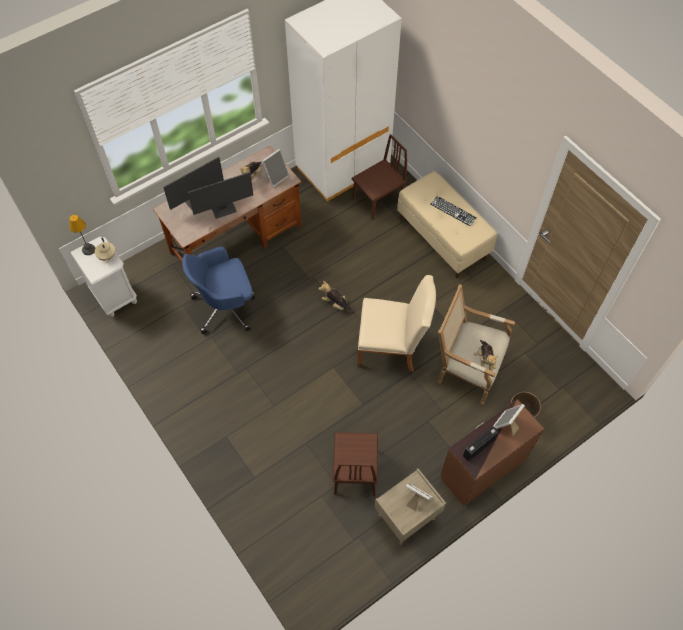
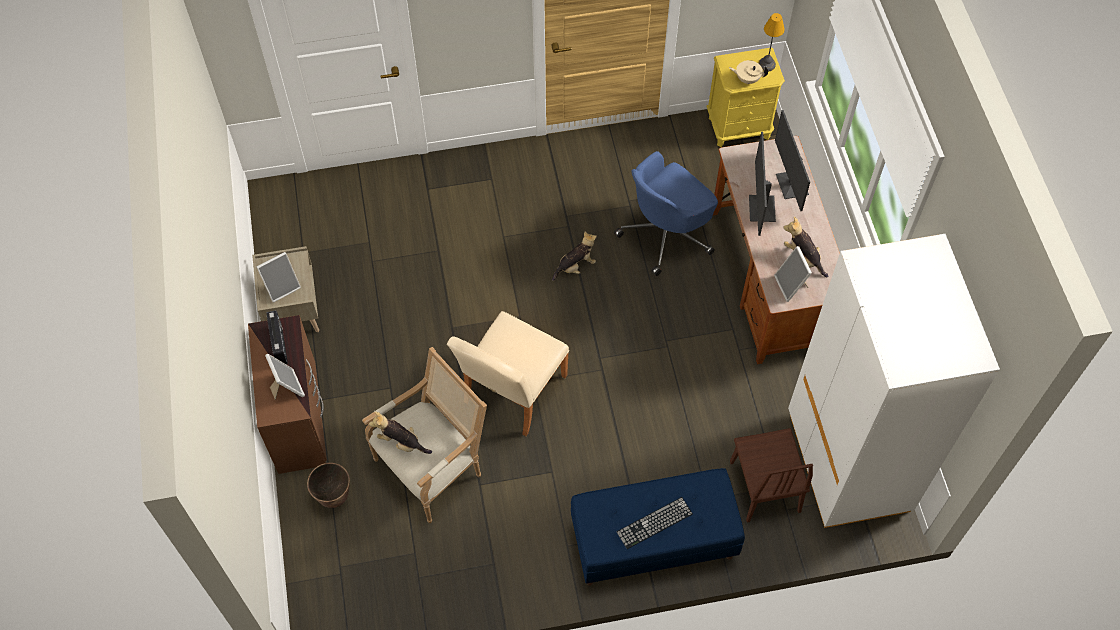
camera: 115 degrees right, 0 degrees up
white nightstand [70,237,137,317] -> yellow nightstand [707,47,785,147]
blue office chair [182,247,255,334] -> blue office chair turned 135 degrees counterclockwise [614,151,718,276]
plush toy [318,281,355,313] -> plush toy moved to [552,231,597,281]
brown chair [333,432,378,496] -> none
beige bench [397,171,497,278] -> blue bench [571,468,745,586]

